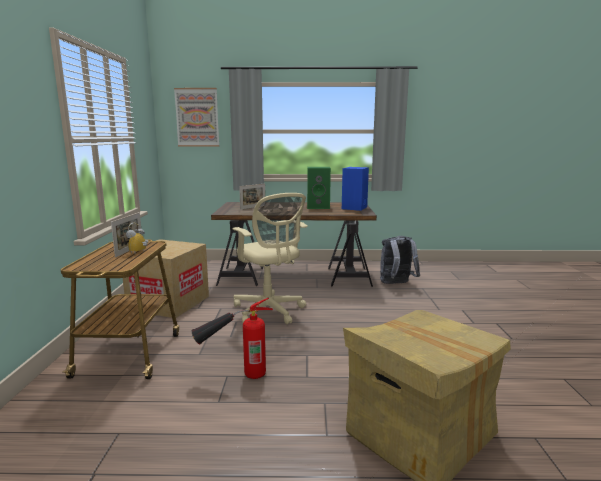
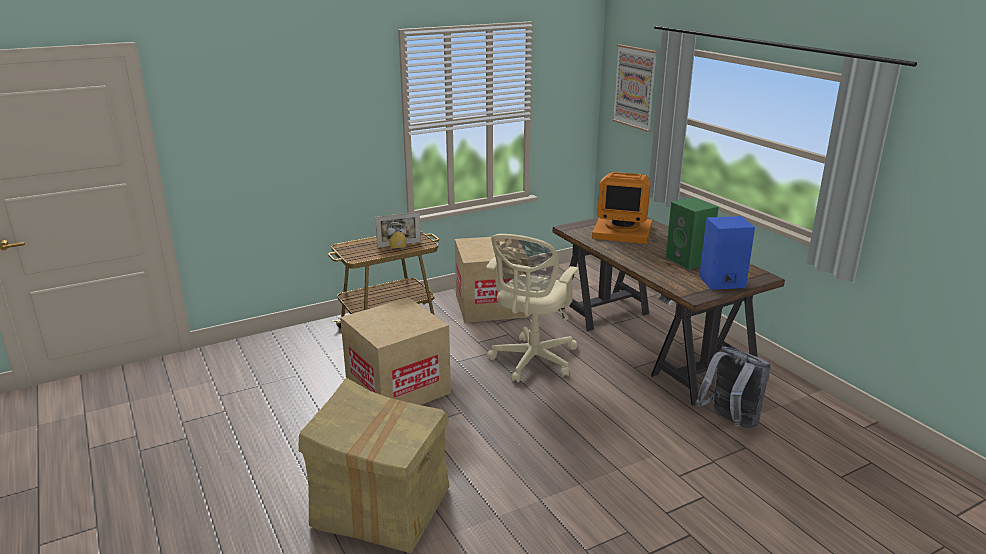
camera: 60 degrees right, 10 degrees up
fire extinguisher [192,297,273,379] -> cardboard box [340,297,451,405]
picture frame [239,184,265,210] -> monitor [592,172,652,244]

